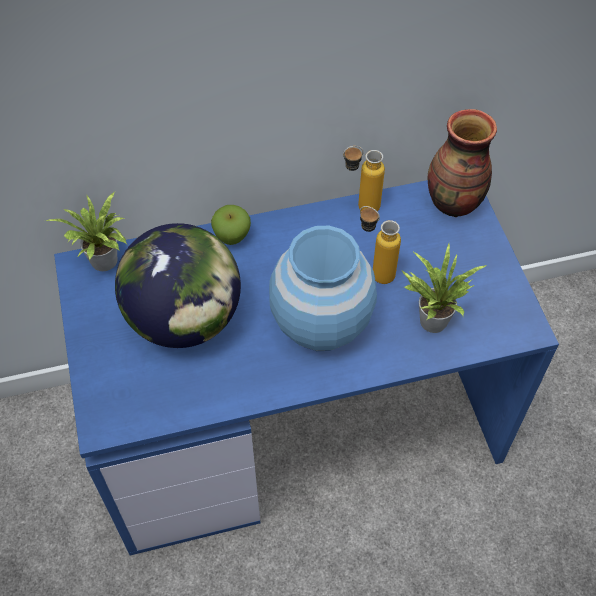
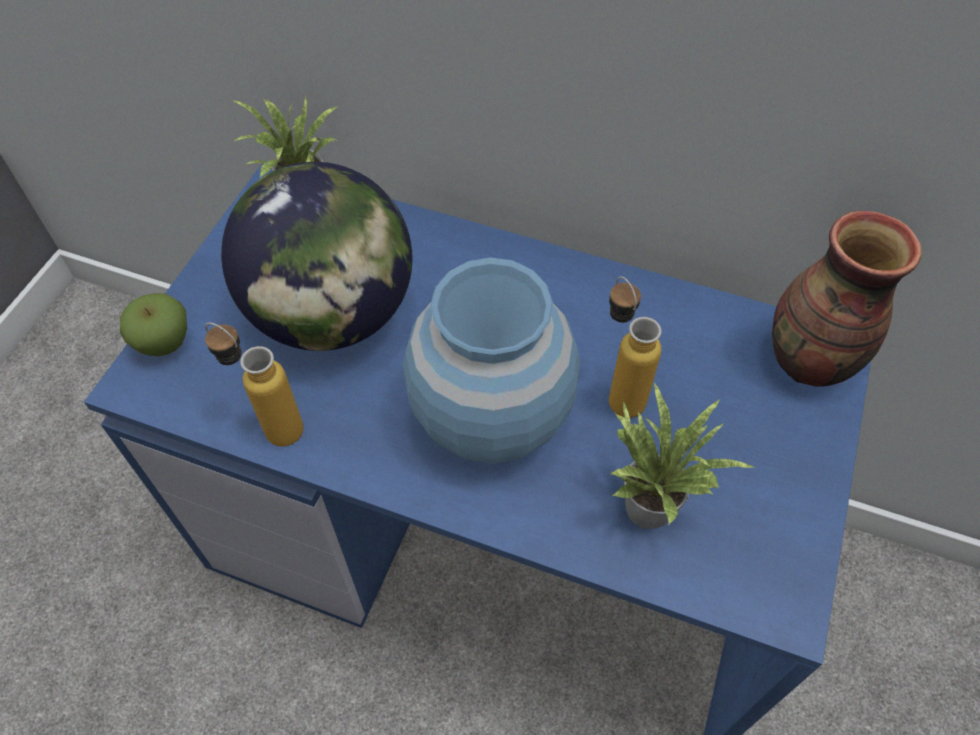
camera: 35 degrees right, 0 degrees up
apple [211,205,251,245] -> apple moved to [120,293,187,356]
bottle [343,146,385,211] -> bottle moved to [205,322,304,447]

